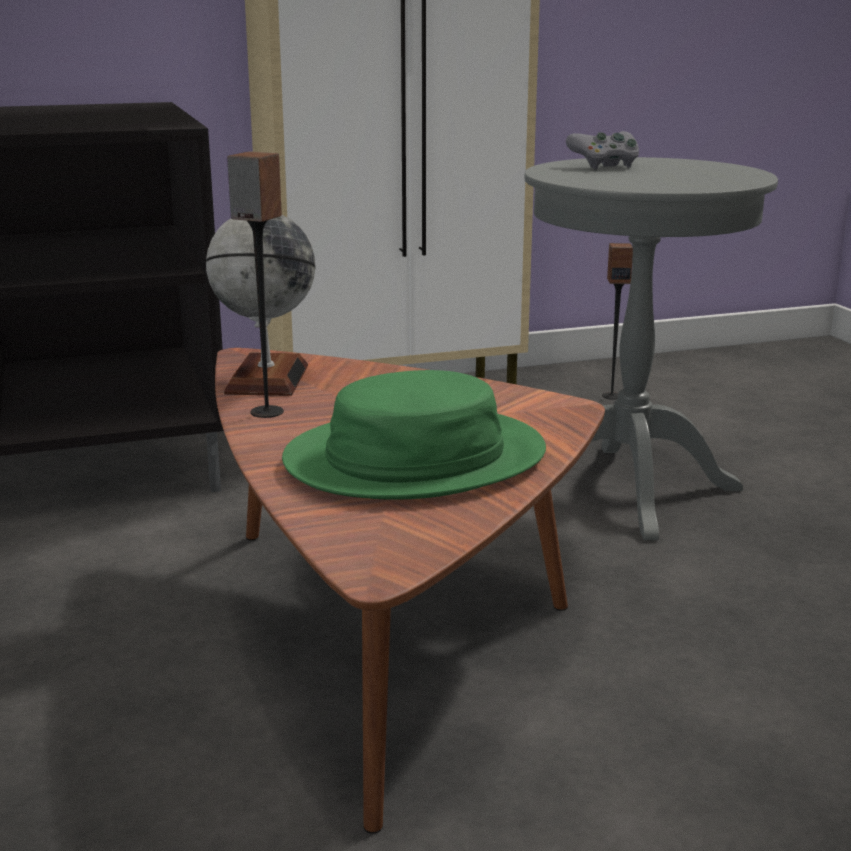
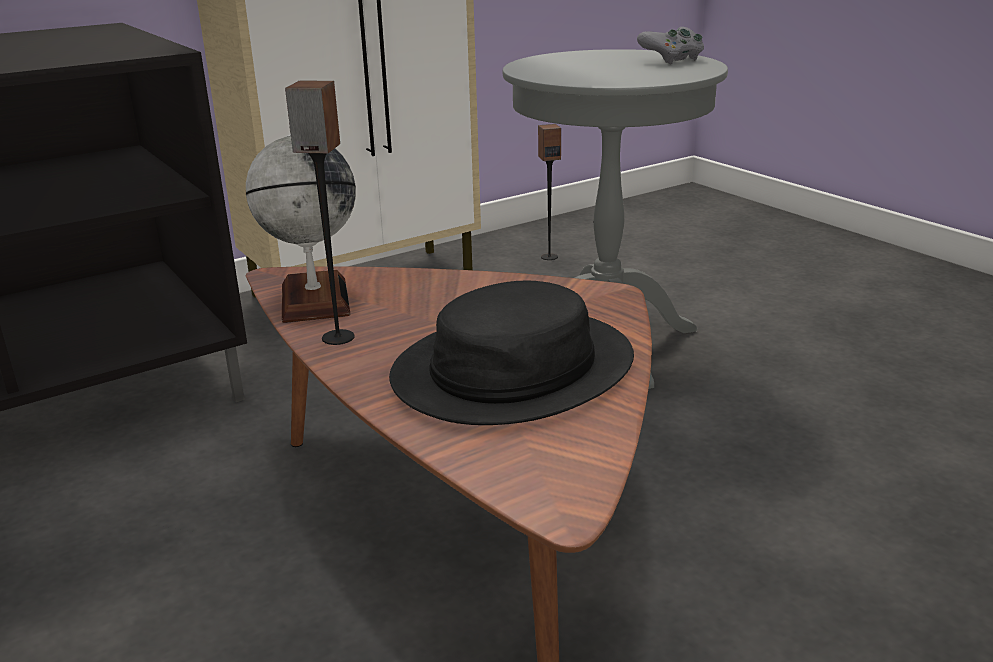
camera: 15 degrees left, 5 degrees up
green hat [282,370,546,500] -> black hat [389,280,634,425]
grey game controller [566,131,639,169] -> grey game controller moved to [637,27,704,64]

